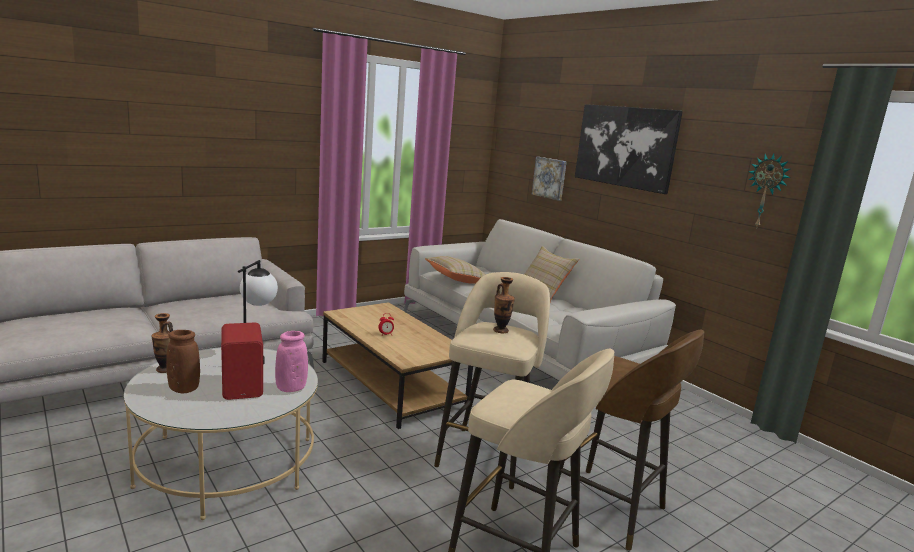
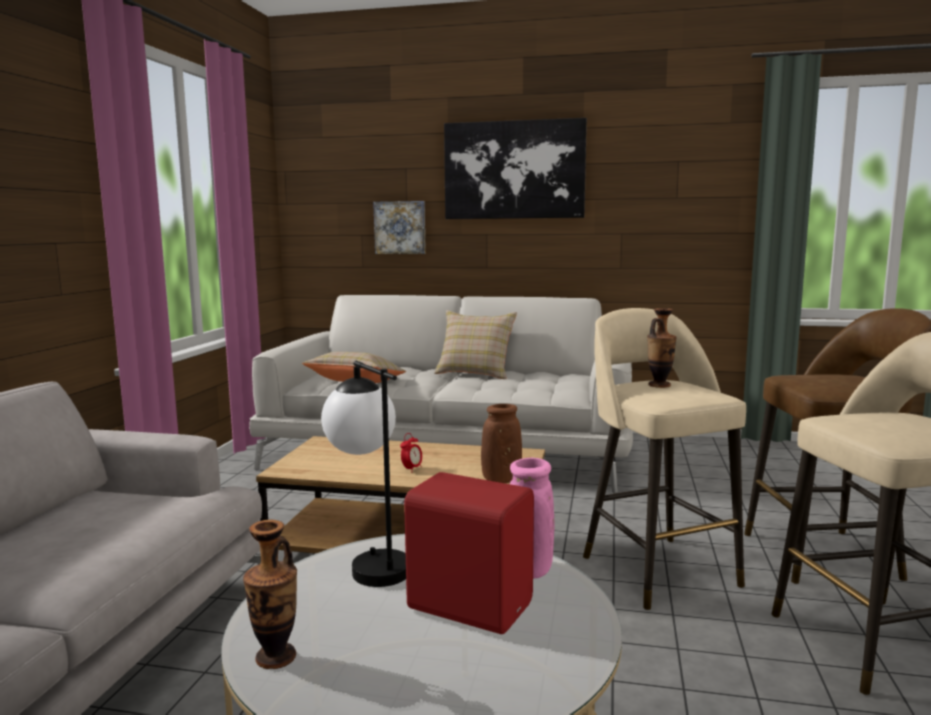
camera: 40 degrees left, 5 degrees down
brown vase [166,330,200,393] -> brown vase moved to [481,404,522,483]
wall clock [748,153,791,229] -> none

